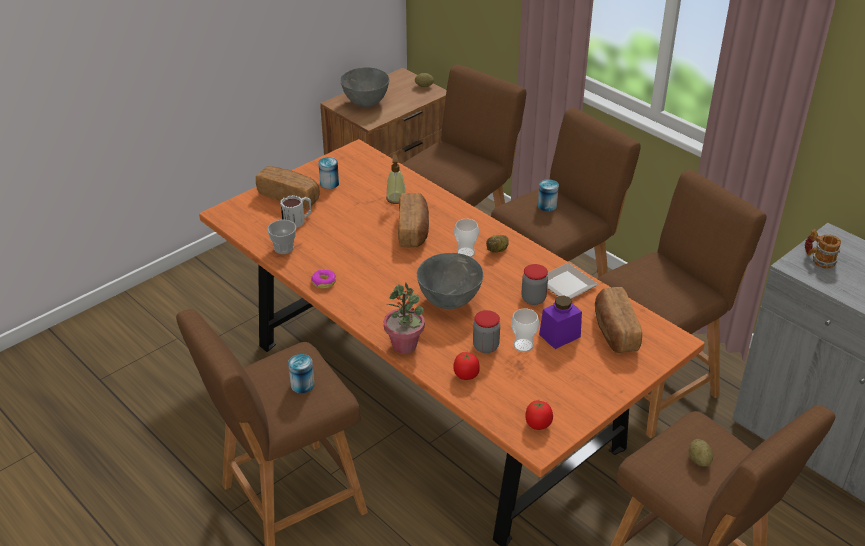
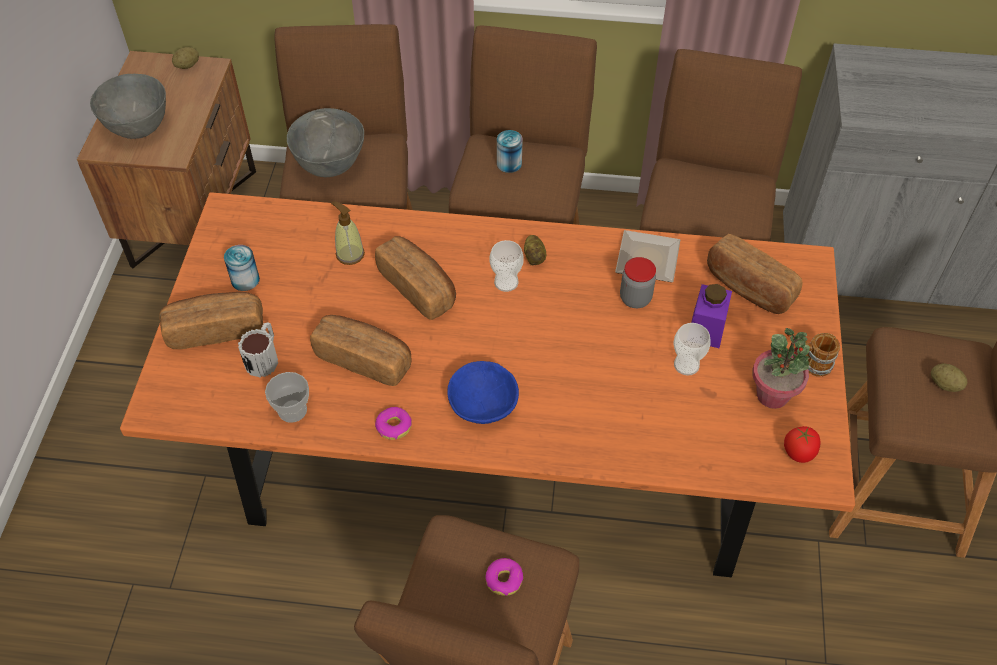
camera: 40 degrees left, 15 degrees up
can [288,354,315,394] -> donut [485,558,523,596]
potted plant [384,283,425,354] -> potted plant moved to [752,328,810,409]
grey bowl [417,253,484,309] -> grey bowl moved to [287,108,364,177]
tomato [453,351,480,380] -> none
jar [473,310,500,353] -> none
mug [805,229,841,269] -> mug moved to [794,333,840,377]
none -> bread [310,315,411,386]
none -> blue bowl [447,361,519,424]

